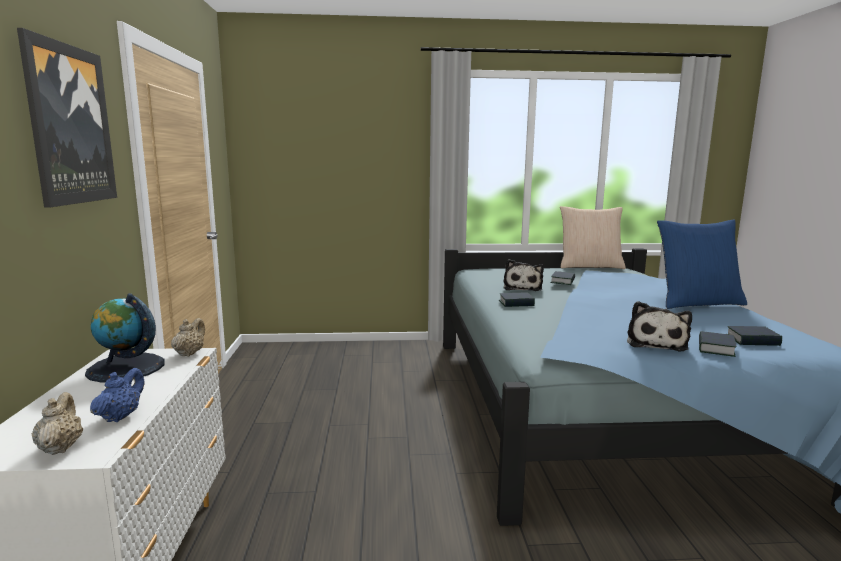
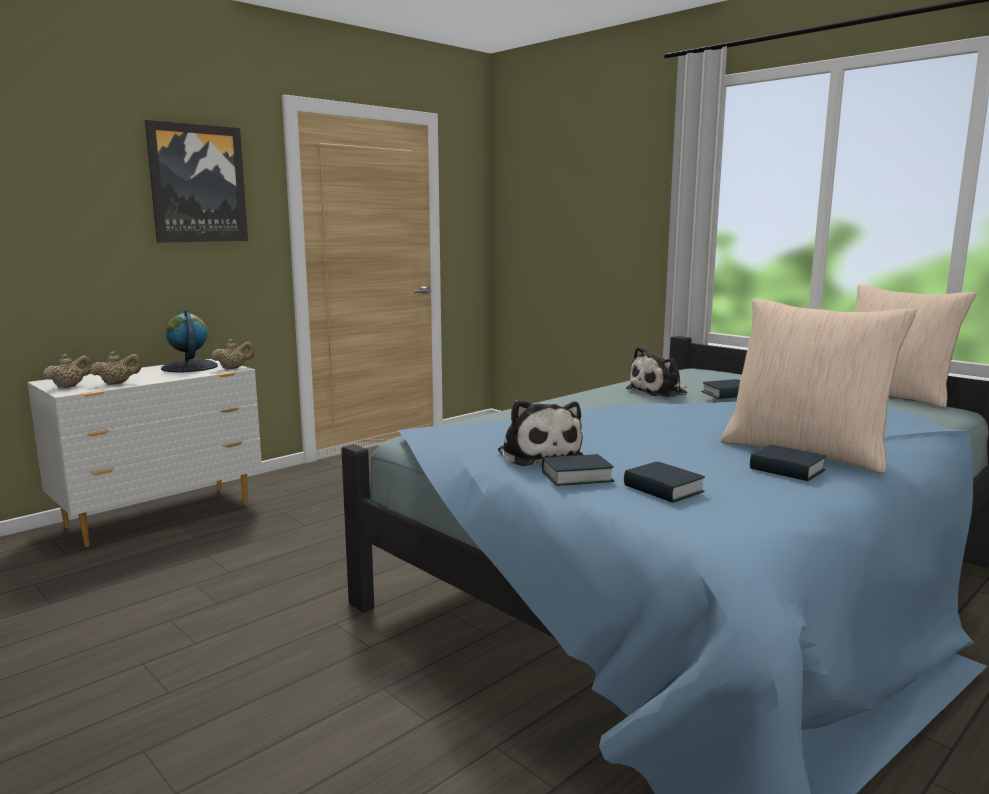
camera: 50 degrees right, 0 degrees up
blue teapot [90,368,144,422] -> beige teapot [89,351,141,385]
book [499,292,535,307] -> book moved to [750,445,827,481]
plush toy [627,301,692,351] -> plush toy turned 90 degrees counterclockwise [498,400,583,466]
blue pillow [657,220,747,309] -> beige pillow [721,298,916,474]

